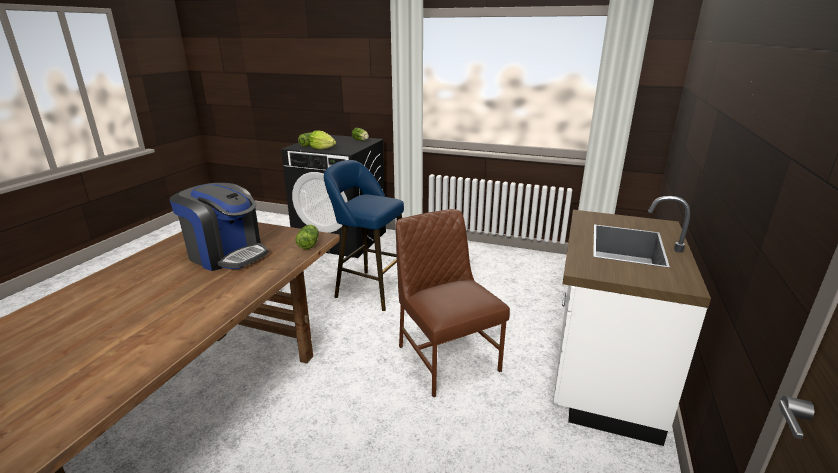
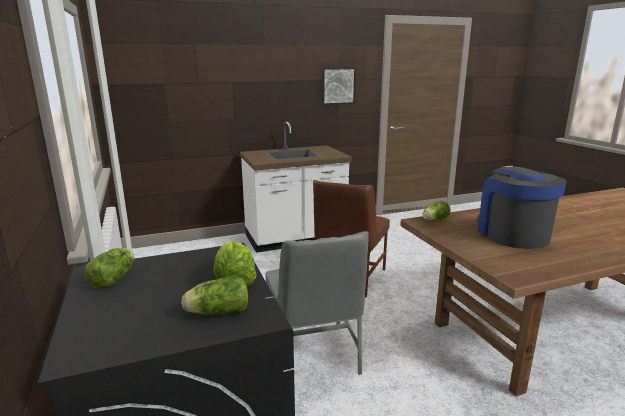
camera: 130 degrees left, 5 degrees down
blue stool [324,160,404,311] -> grey chair [266,231,369,375]
none -> picture [322,68,356,105]

